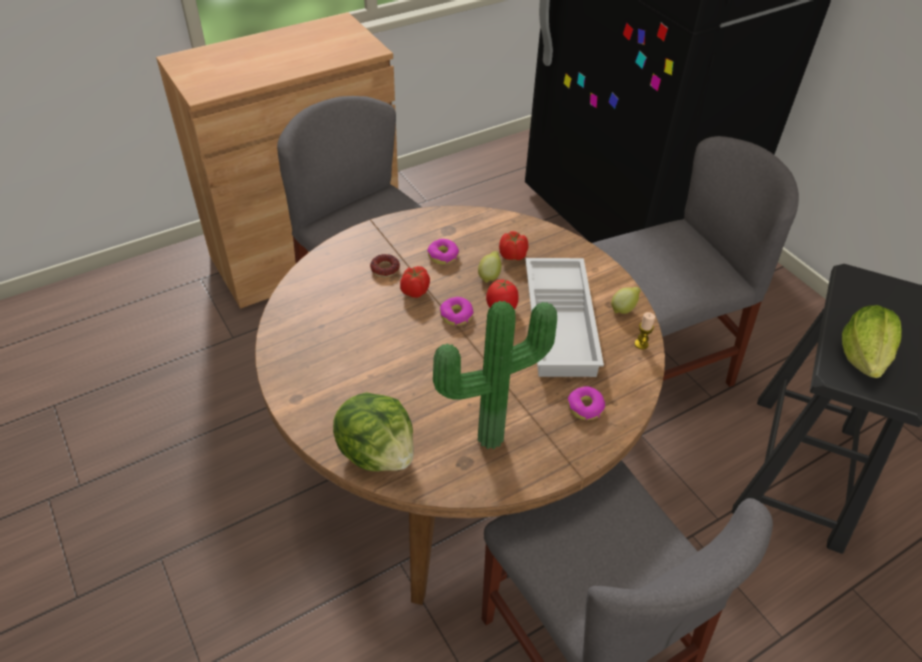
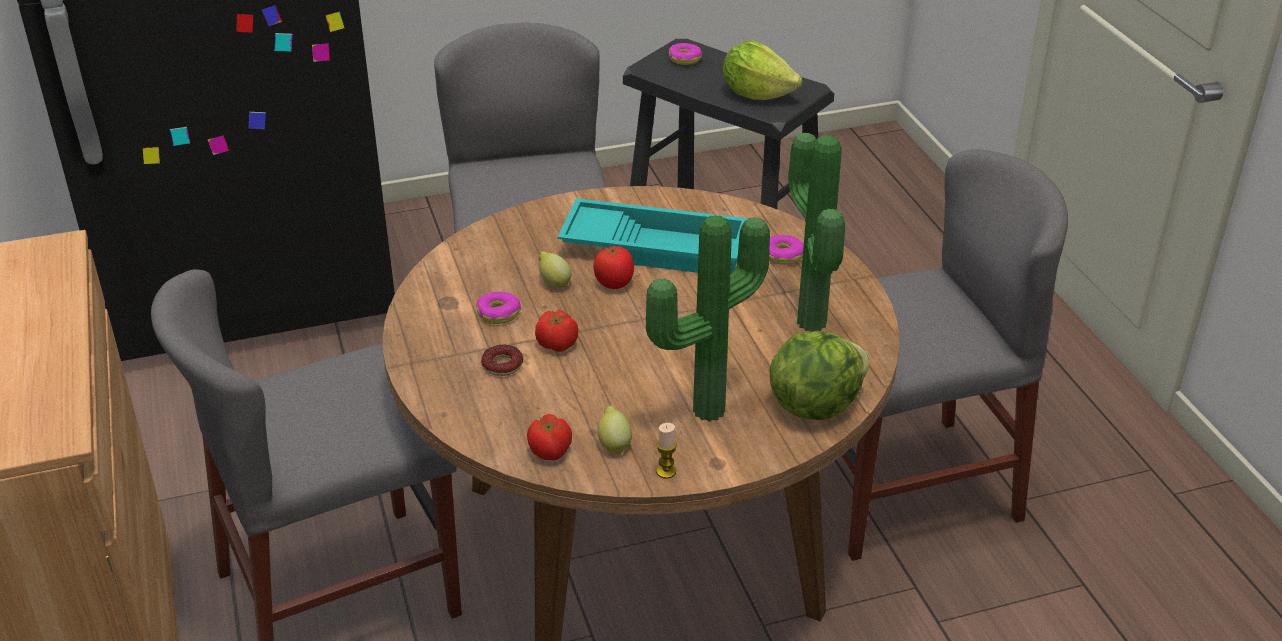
camera: 75 degrees left, 10 degrees down
donut [440,297,474,326] -> donut moved to [669,43,702,65]
tomato [499,231,529,260] -> tomato moved to [527,414,572,461]
white tray [525,258,604,377] -> turquoise tray [558,198,748,275]
lemon [611,287,641,314] -> lemon moved to [597,405,632,454]
candle [635,312,655,350] -> candle moved to [656,423,677,479]
none -> potted plant [646,215,770,422]

